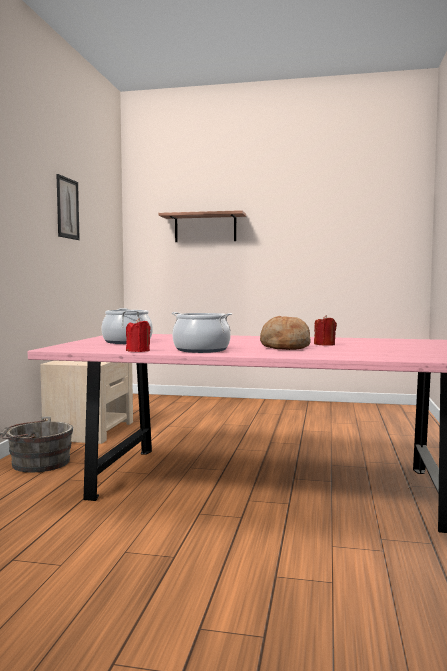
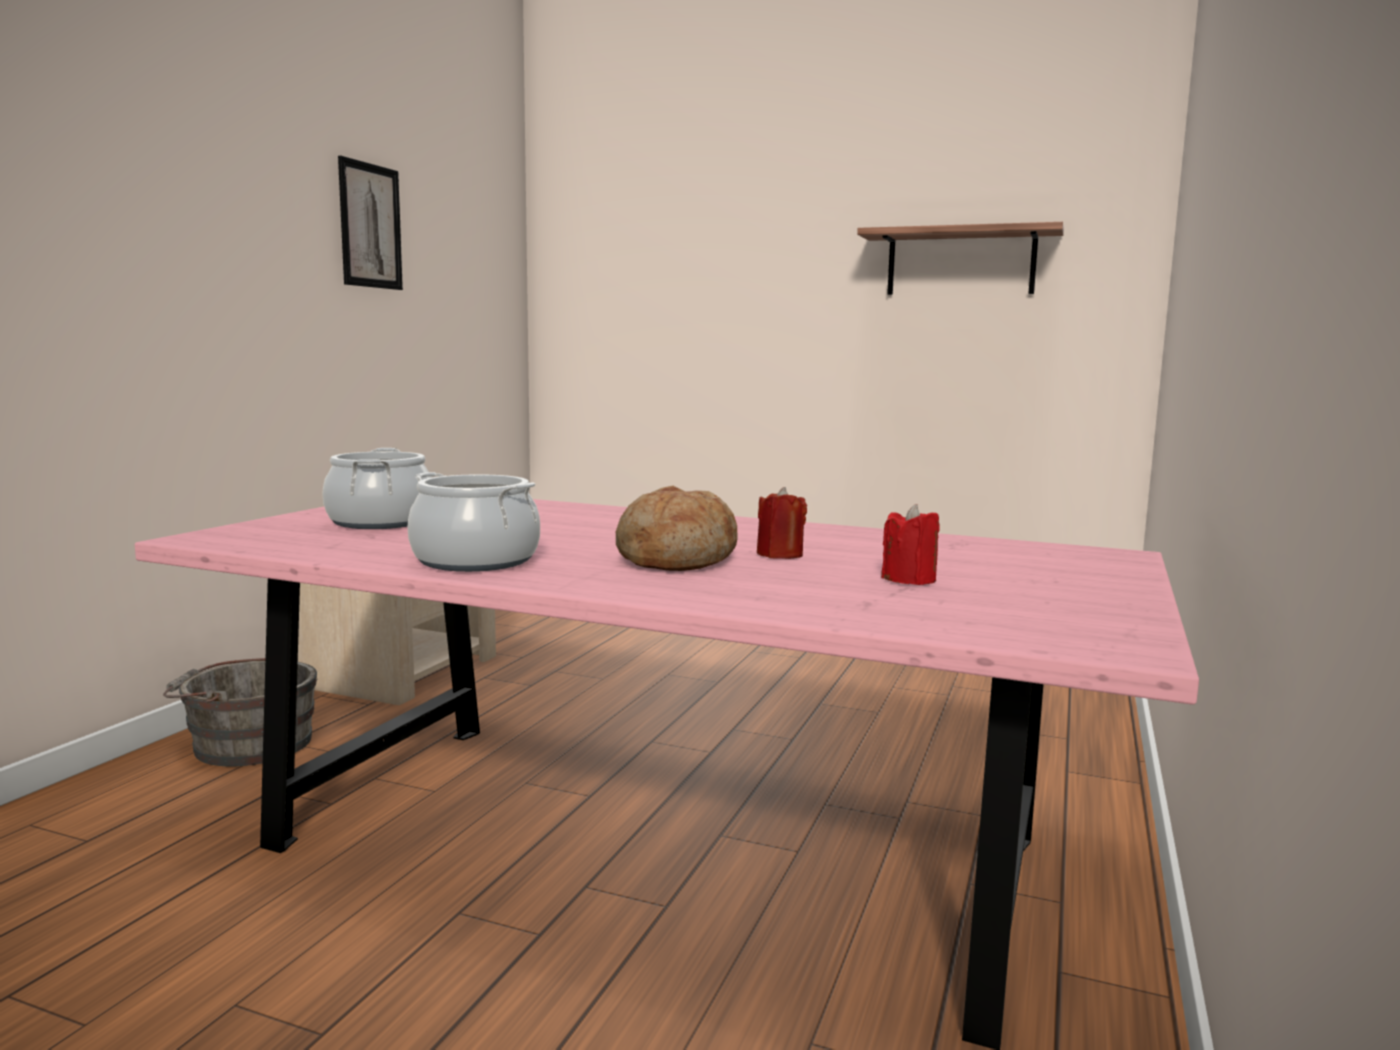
camera: 10 degrees right, 5 degrees up
red candle [126,318,151,352] -> red candle moved to [881,504,940,585]
shelf [159,210,246,242] -> shelf moved to [857,222,1064,295]

